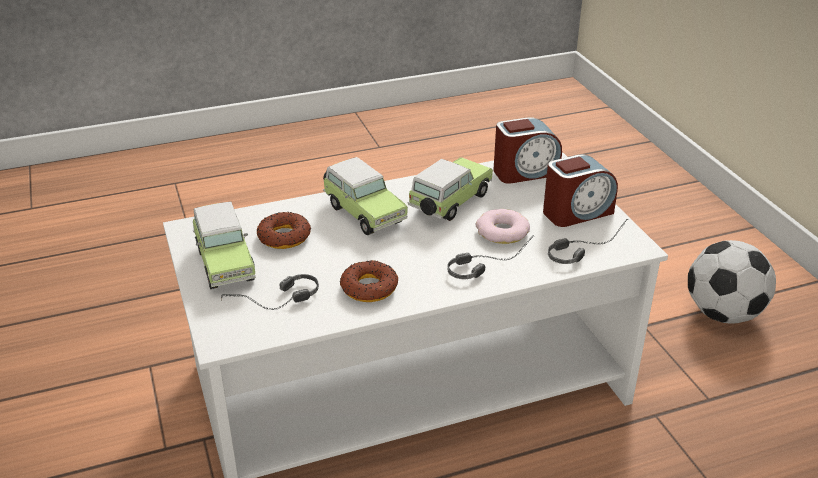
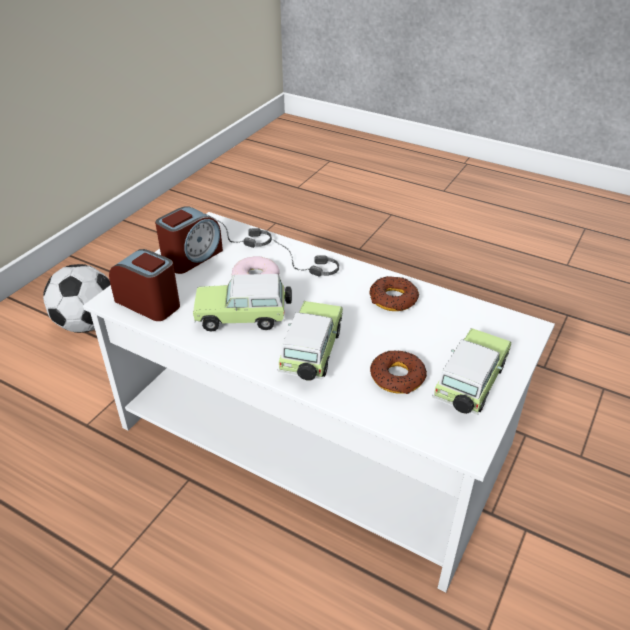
camera: 130 degrees left, 5 degrees up
headphones [221,274,319,310] -> none
alarm clock [543,154,618,227] -> alarm clock turned 105 degrees clockwise [155,206,223,274]

